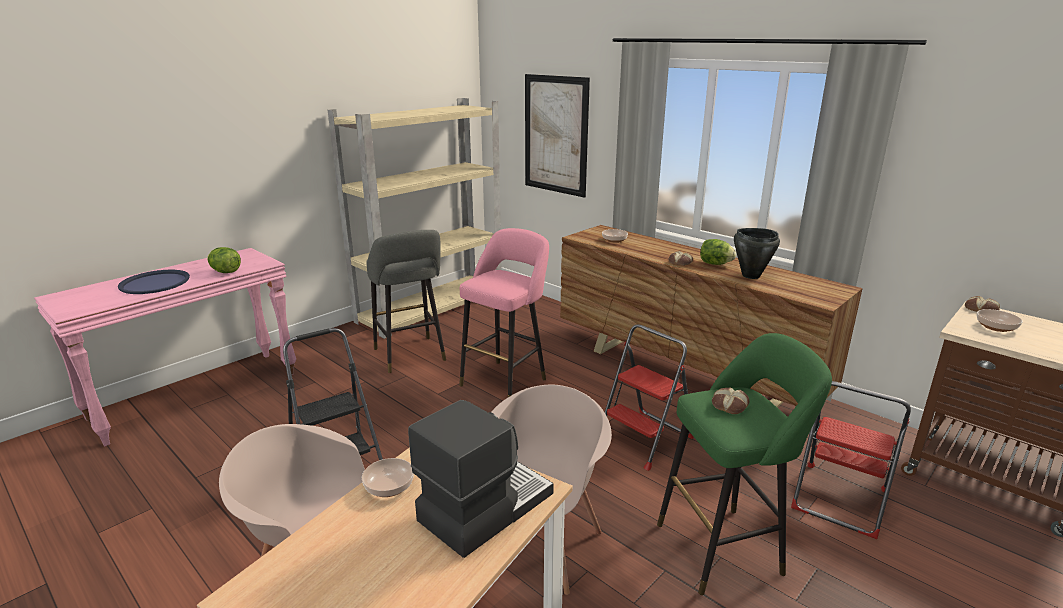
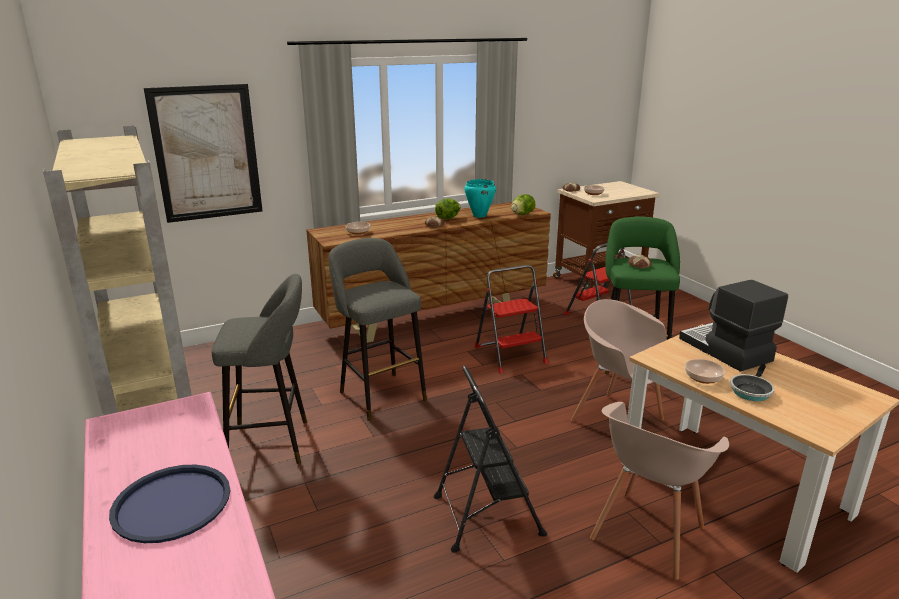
camera: 70 degrees left, 0 degrees up
lettuce [207,247,241,273] -> lettuce moved to [511,194,536,215]
pink stool [459,228,549,397] -> grey stool [328,238,427,421]
black cooking pot [734,228,780,279] -> turquoise cooking pot [464,179,496,218]
none -> frying pan [730,364,775,401]

